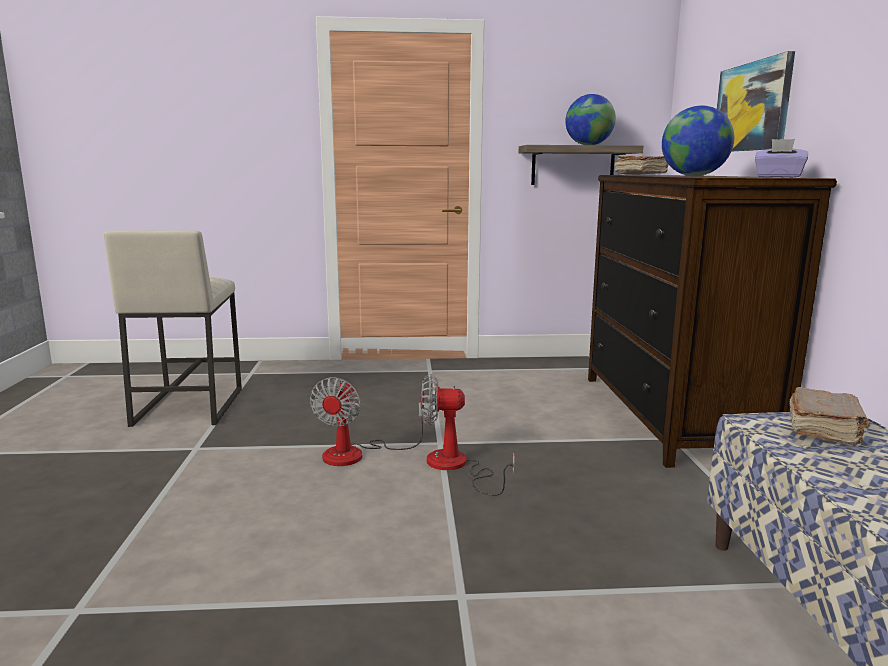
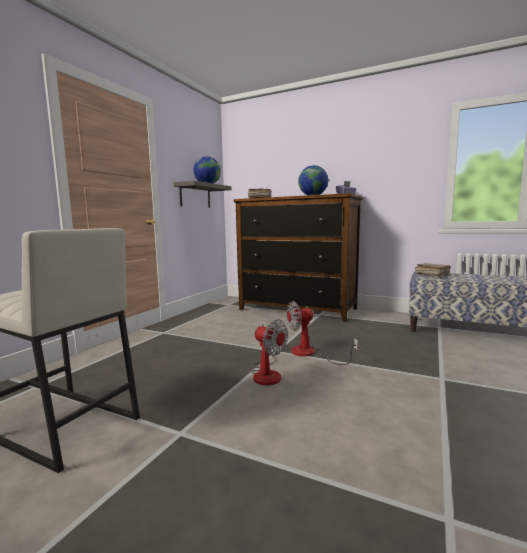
camera: 60 degrees left, 5 degrees down
fan [421,374,515,496] -> fan turned 45 degrees clockwise [286,301,358,365]
picture [717,51,795,152] -> none

